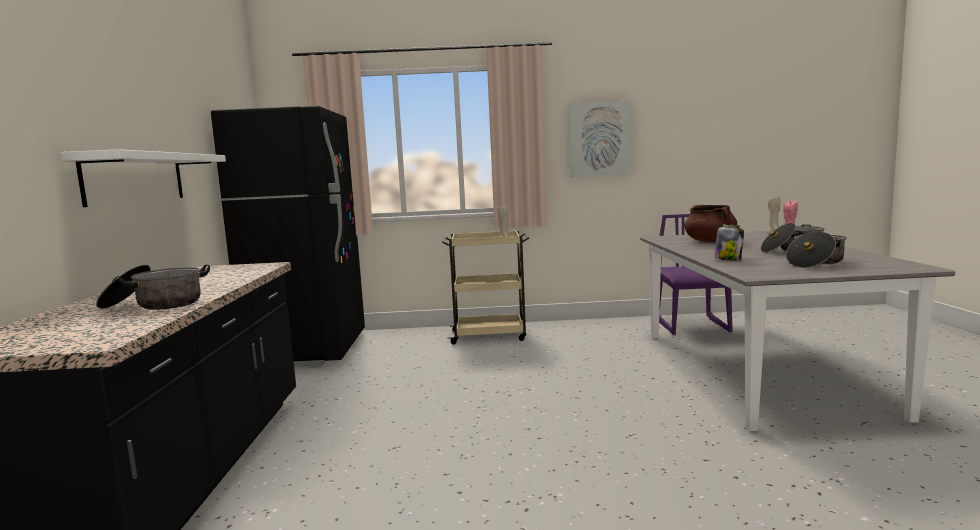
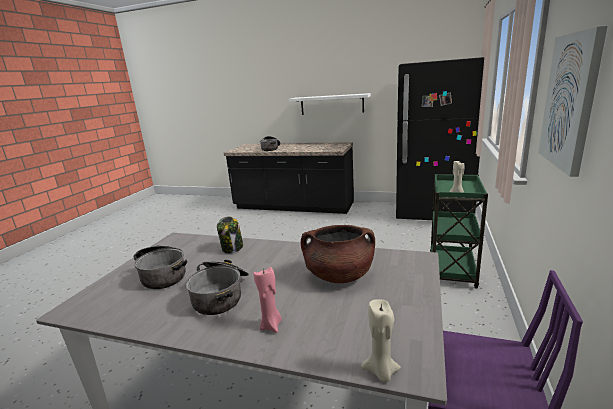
camera: 110 degrees right, 10 degrees up
beige cart [442,230,530,344] -> green cart [430,174,488,289]

